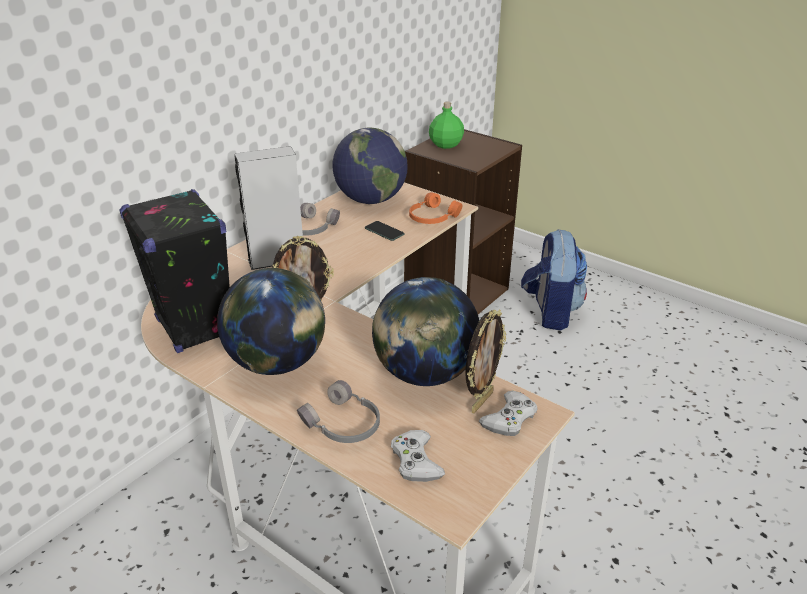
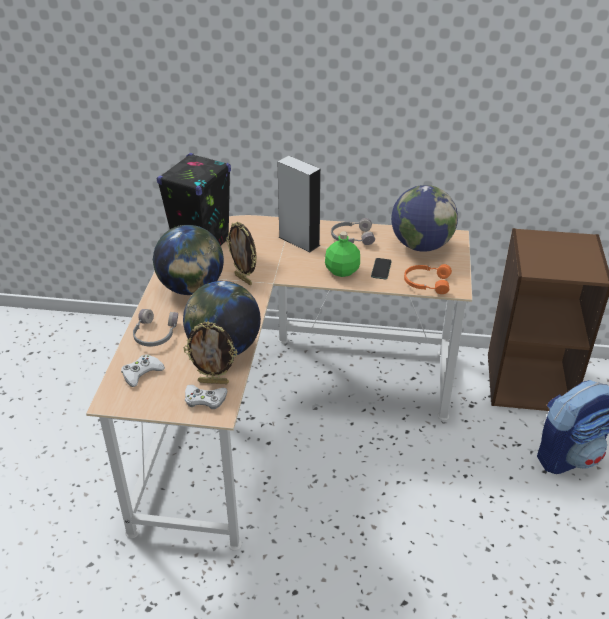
camera: 60 degrees right, 5 degrees up
green bottle [429,102,464,149] -> green bottle moved to [325,231,360,277]

